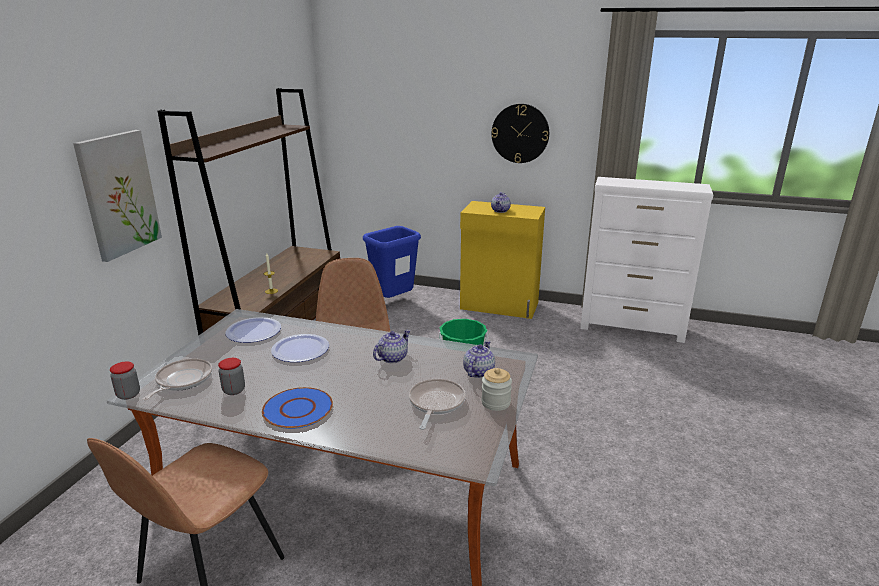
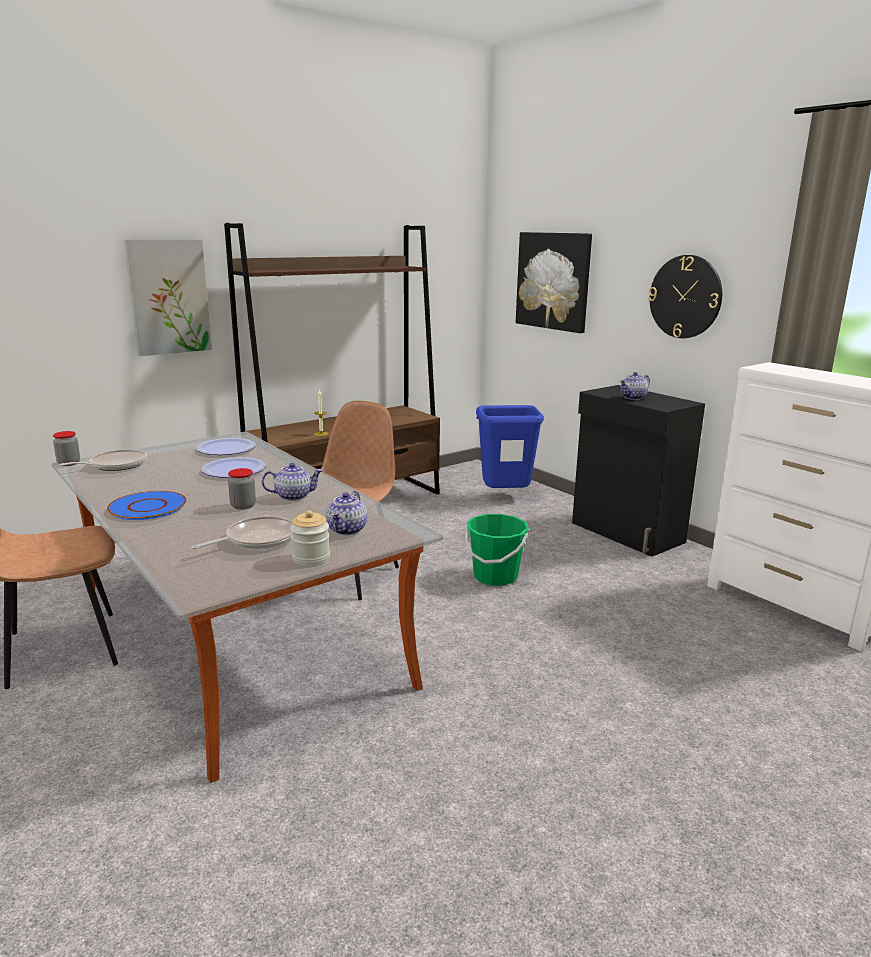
camera: 35 degrees right, 5 degrees down
jar [218,358,245,395] -> jar moved to [228,468,256,510]
yellow cabinet [460,201,545,319] -> black cabinet [572,385,705,557]
teapot [463,341,495,378] -> teapot turned 135 degrees clockwise [326,491,367,535]
none -> picture [516,232,592,333]

